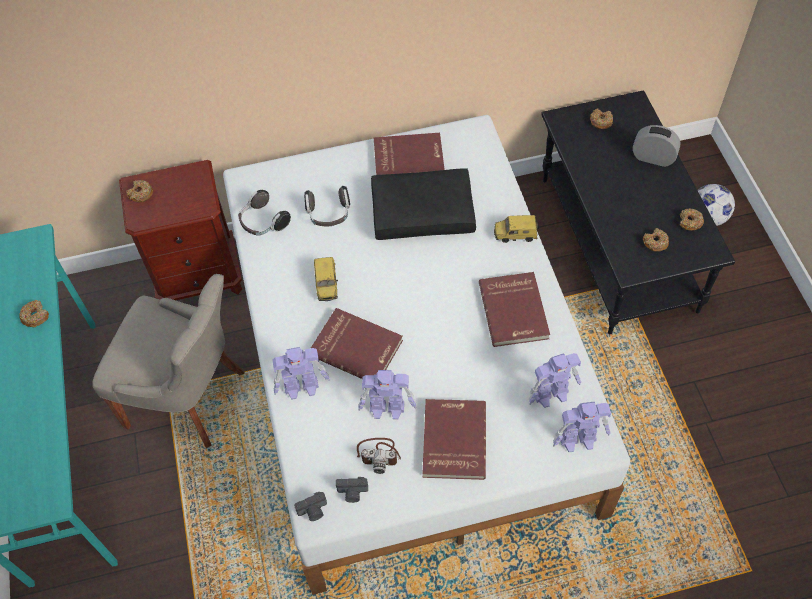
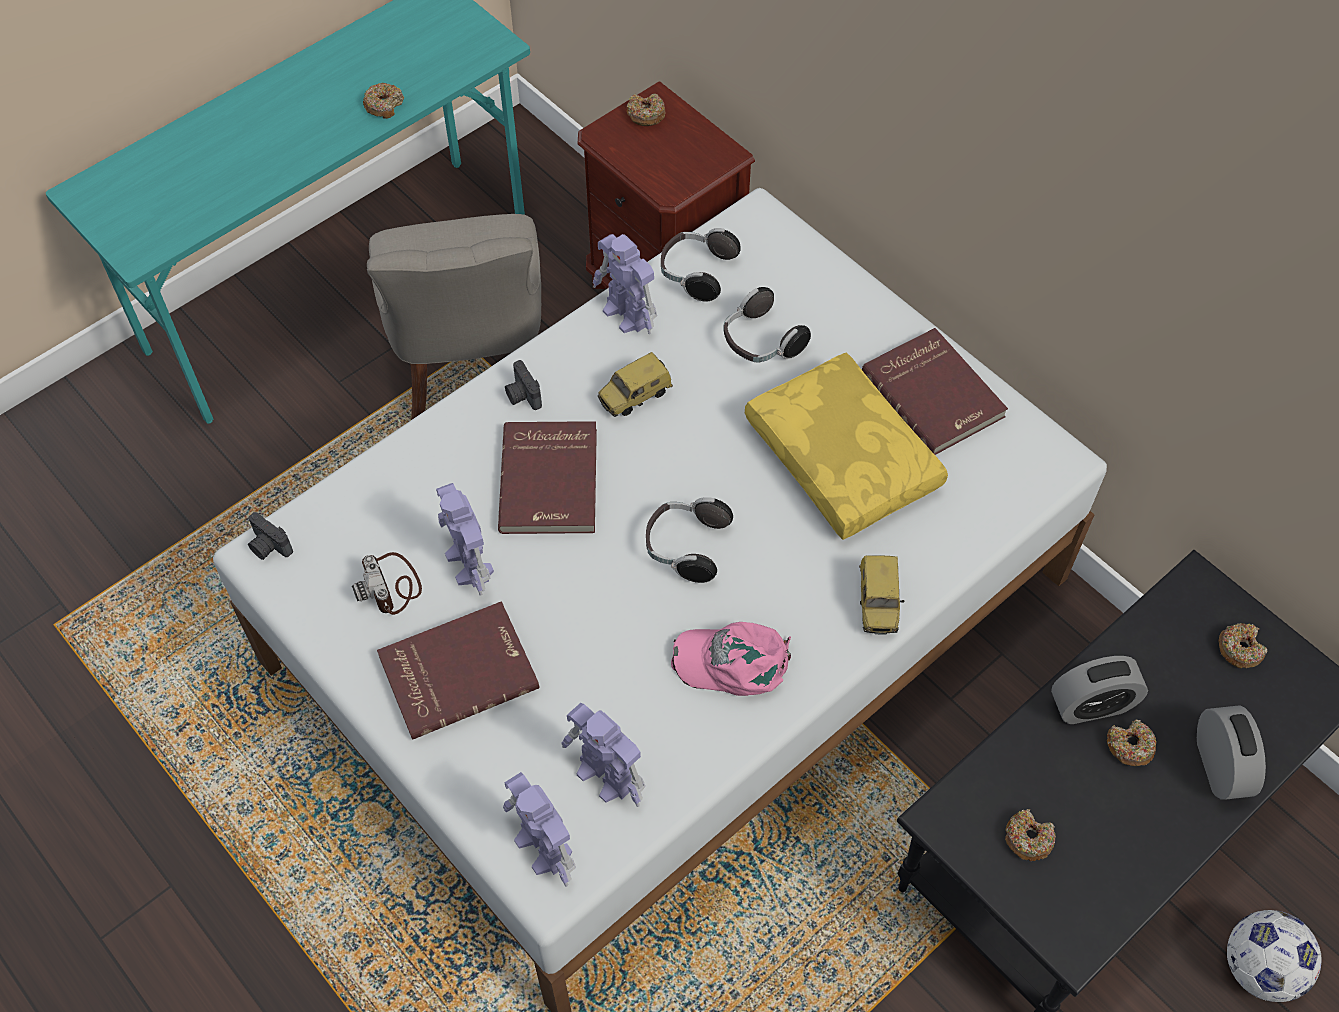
camera: 60 degrees right, 0 degrees up
toy robot [272,347,330,400] -> toy robot moved to [593,234,657,334]
camera [336,477,368,503] -> camera moved to [505,360,542,410]
black pillow [371,168,476,240] -> yellow pillow [745,352,948,540]
red book [479,272,550,347] -> pink cap [671,622,791,696]
toy car [494,215,539,243] -> toy car turned 150 degrees counterclockwise [859,555,904,635]
donut [680,209,704,231] -> donut moved to [1107,720,1156,766]
none -> headphones [646,497,733,583]
none -> alarm clock [1051,656,1148,724]

